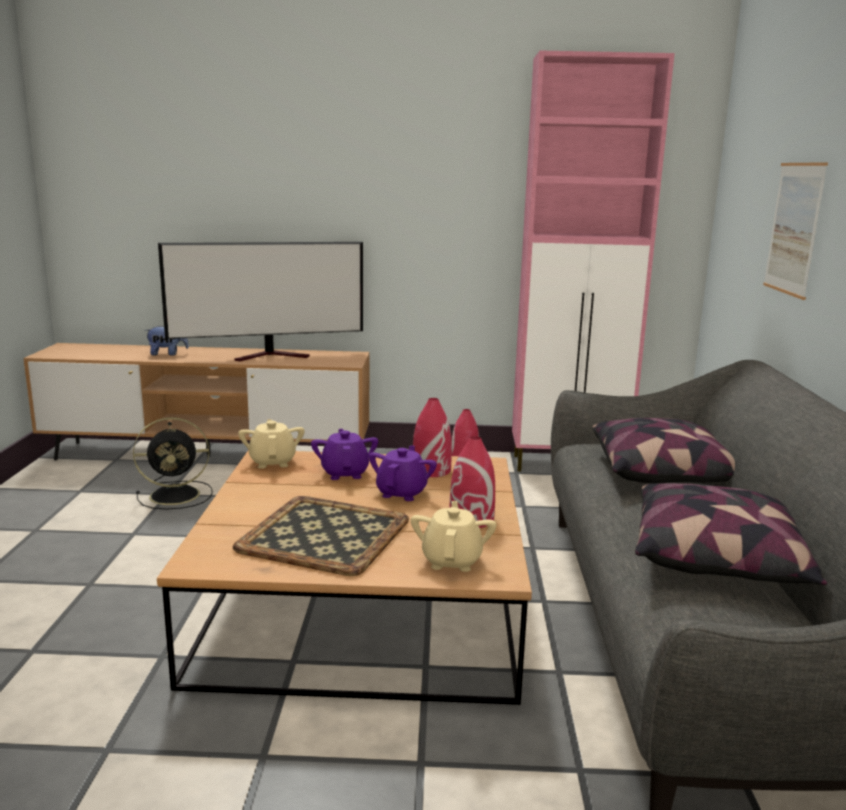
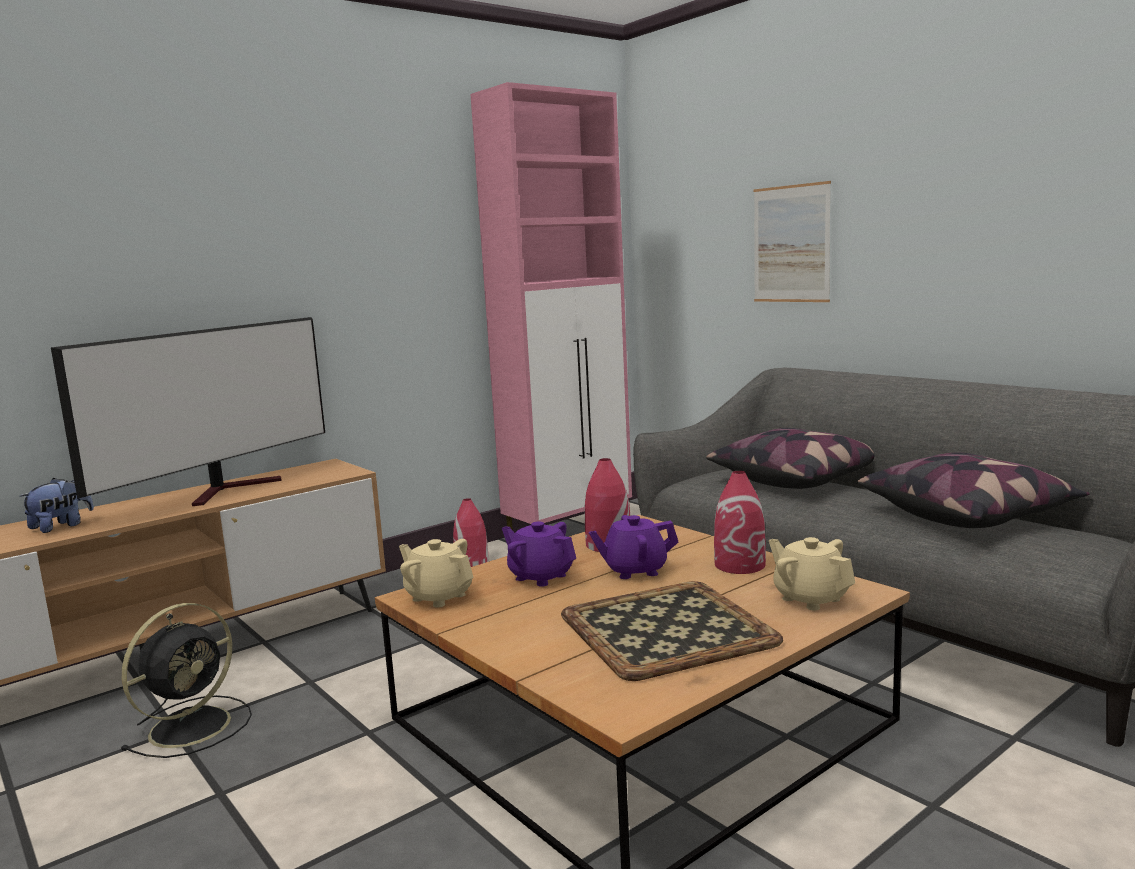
camera: 40 degrees left, 5 degrees down
purple teapot [369,445,437,501] -> purple teapot turned 75 degrees counterclockwise [589,515,678,579]

